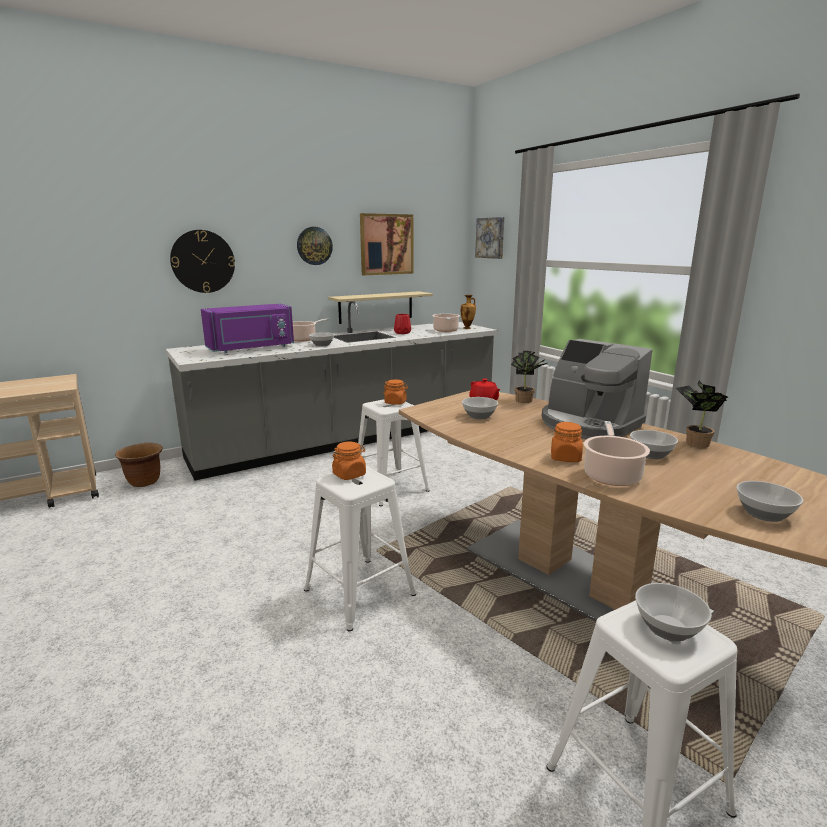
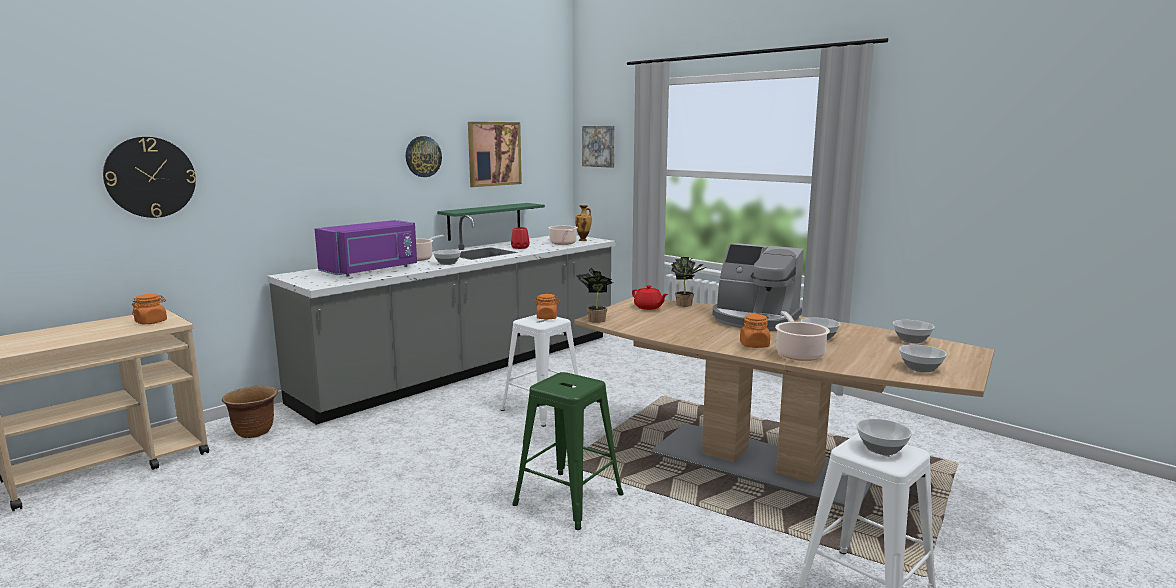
camera: 15 degrees left, 5 degrees down
wall clock [170,230,235,293] -> wall clock moved to [103,137,196,218]
white stool [304,466,416,632] -> green stool [512,372,624,530]
beige shelf [328,291,433,324] -> green shelf [437,203,545,241]
orange jar [332,442,366,480] -> orange jar moved to [132,294,167,324]
bowl [462,397,498,419] -> bowl moved to [893,320,935,343]
potted plant [676,380,728,448] -> potted plant moved to [576,268,613,323]

